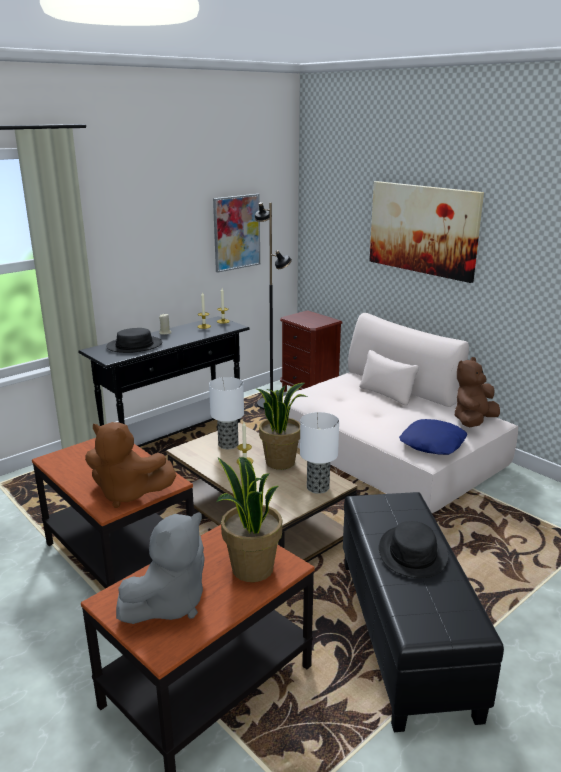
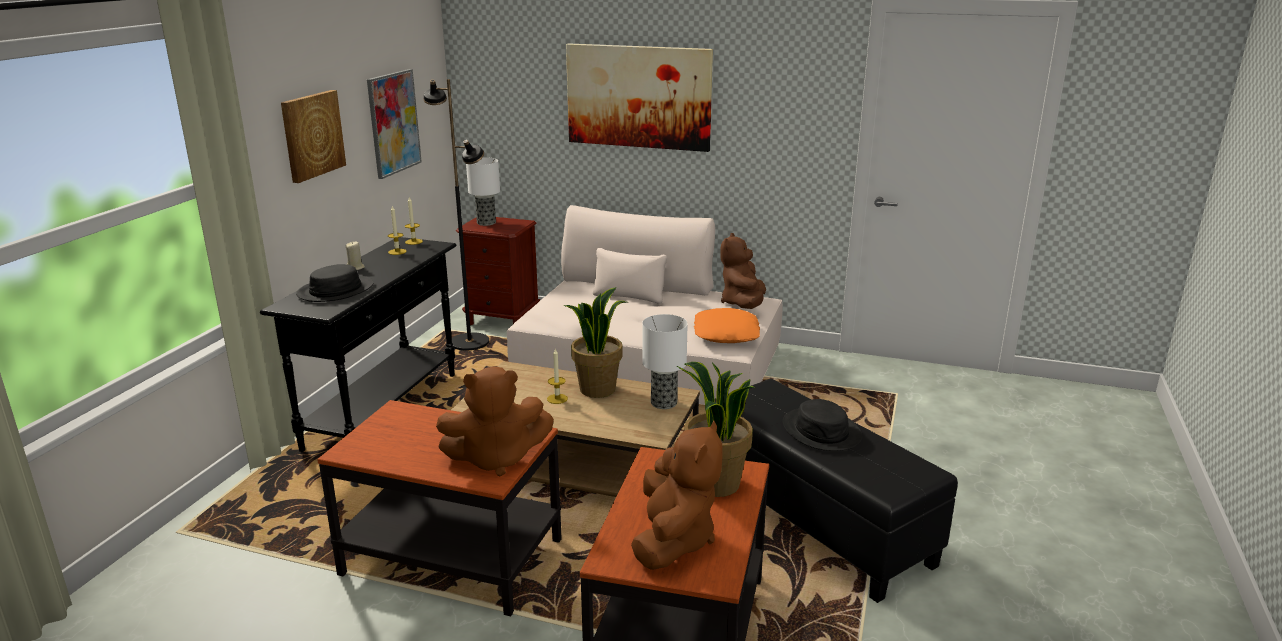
camera: 30 degrees left, 0 degrees up
grey plush toy [116,512,205,624] -> brown plush toy [631,421,723,570]
table lamp [209,377,244,449] -> table lamp moved to [466,157,500,226]
blue pillow [399,419,468,455] -> orange pillow [694,308,760,343]
none -> picture [281,90,346,183]

